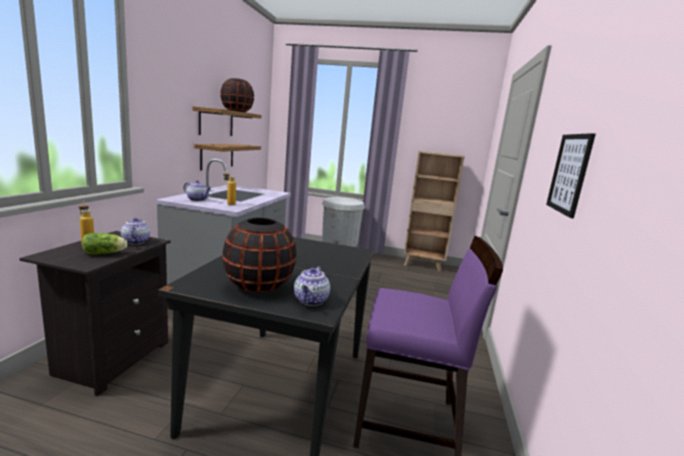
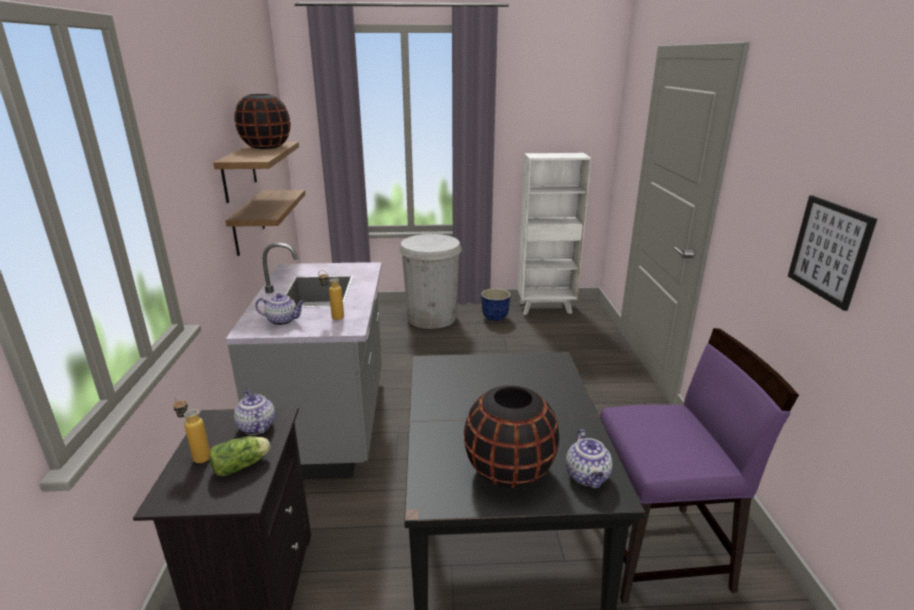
camera: 15 degrees left, 10 degrees up
brown bookcase [404,151,465,272] -> white bookcase [517,153,592,315]
none -> planter [481,288,511,321]

